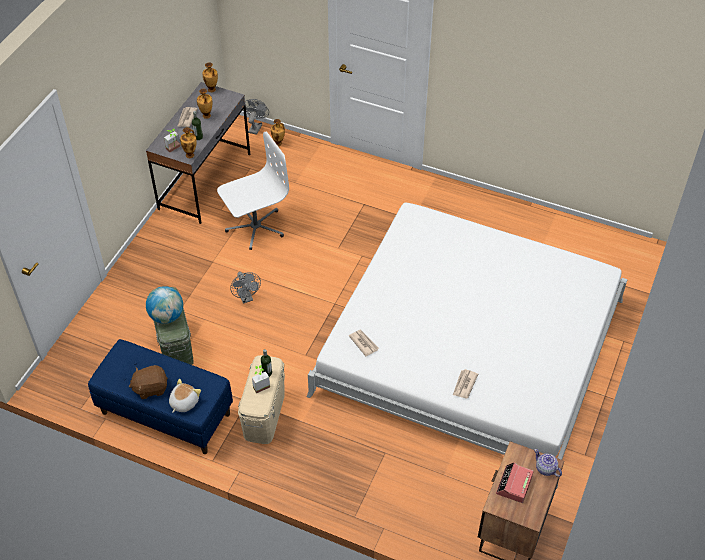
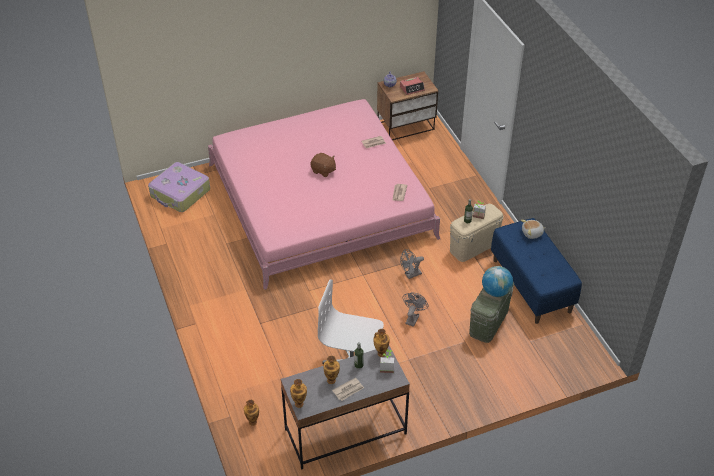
camera: 135 degrees left, 5 degrees down
brown plush toy [129,365,168,399] -> brown plush toy moved to [311,153,336,177]
grey fan [245,99,269,135] -> grey fan moved to [400,249,424,279]
white bed [306,203,628,489] -> pink bed [208,99,440,290]
none -> suitcase [148,162,210,212]

